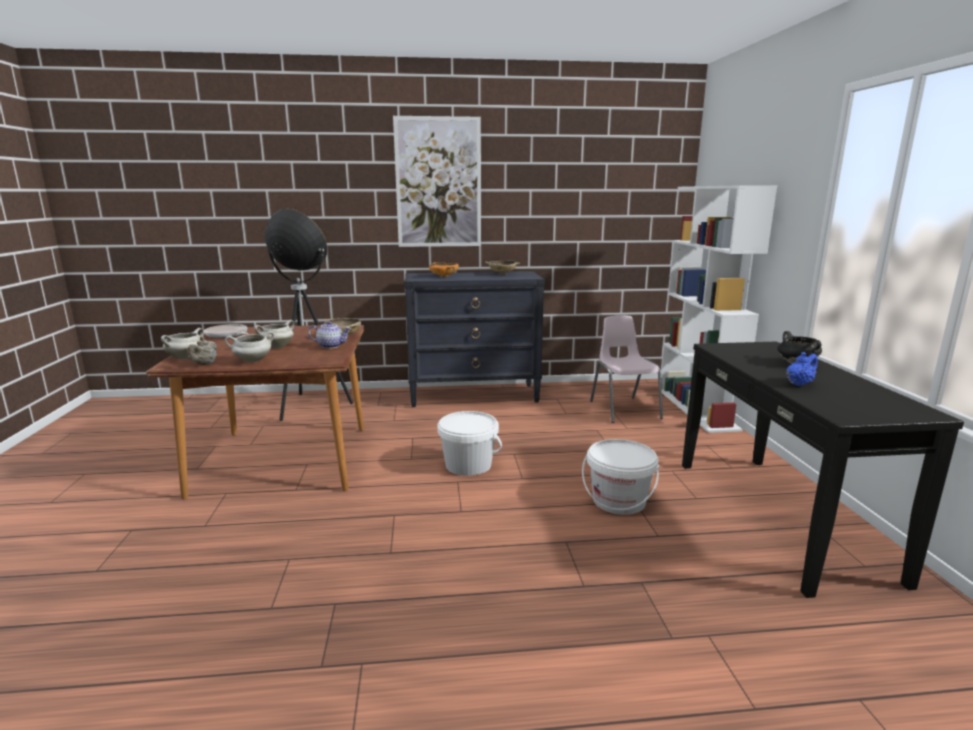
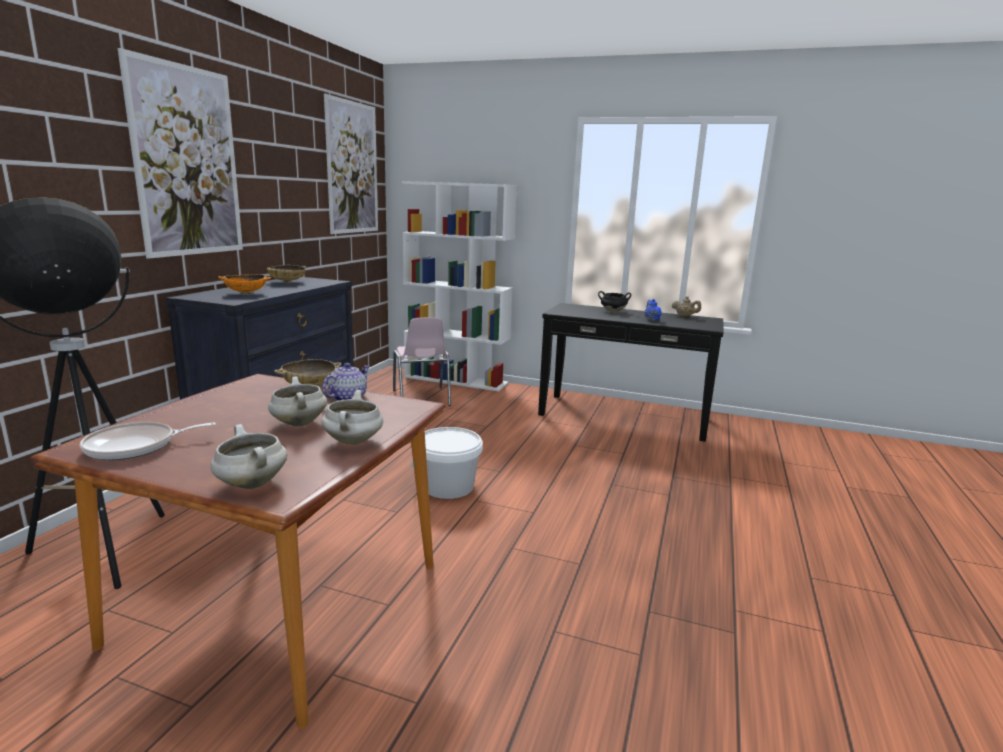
camera: 65 degrees left, 0 degrees up
beige teapot [187,337,217,365] -> beige teapot moved to [672,296,701,317]
white bucket [582,439,659,515] -> none
pink chair [590,315,663,423] -> pink chair turned 120 degrees counterclockwise [393,317,451,406]
none -> picture [324,94,378,234]

